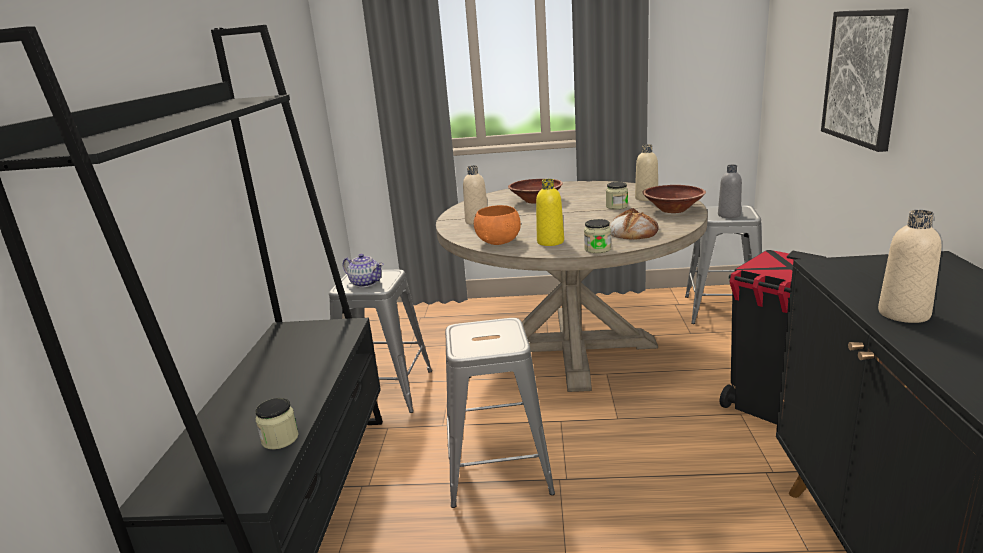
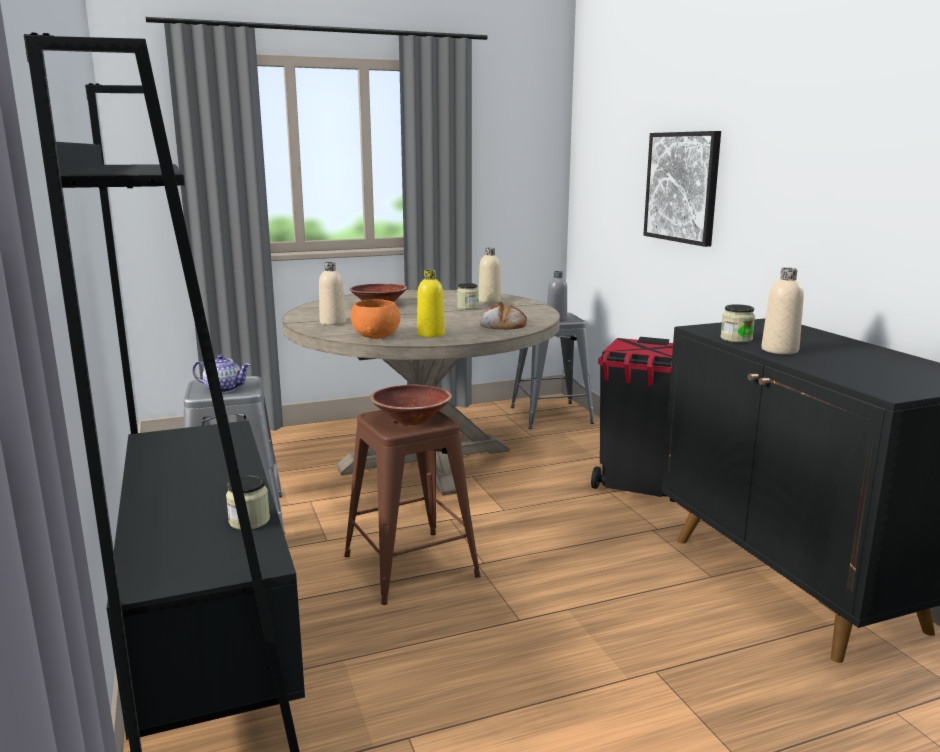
camera: 25 degrees left, 5 degrees down
grey stool [445,318,555,508] -> brown stool [344,410,481,605]
jar [584,219,611,253] -> jar moved to [720,304,755,342]
brown bowl [643,185,706,213] -> brown bowl moved to [370,385,452,425]

